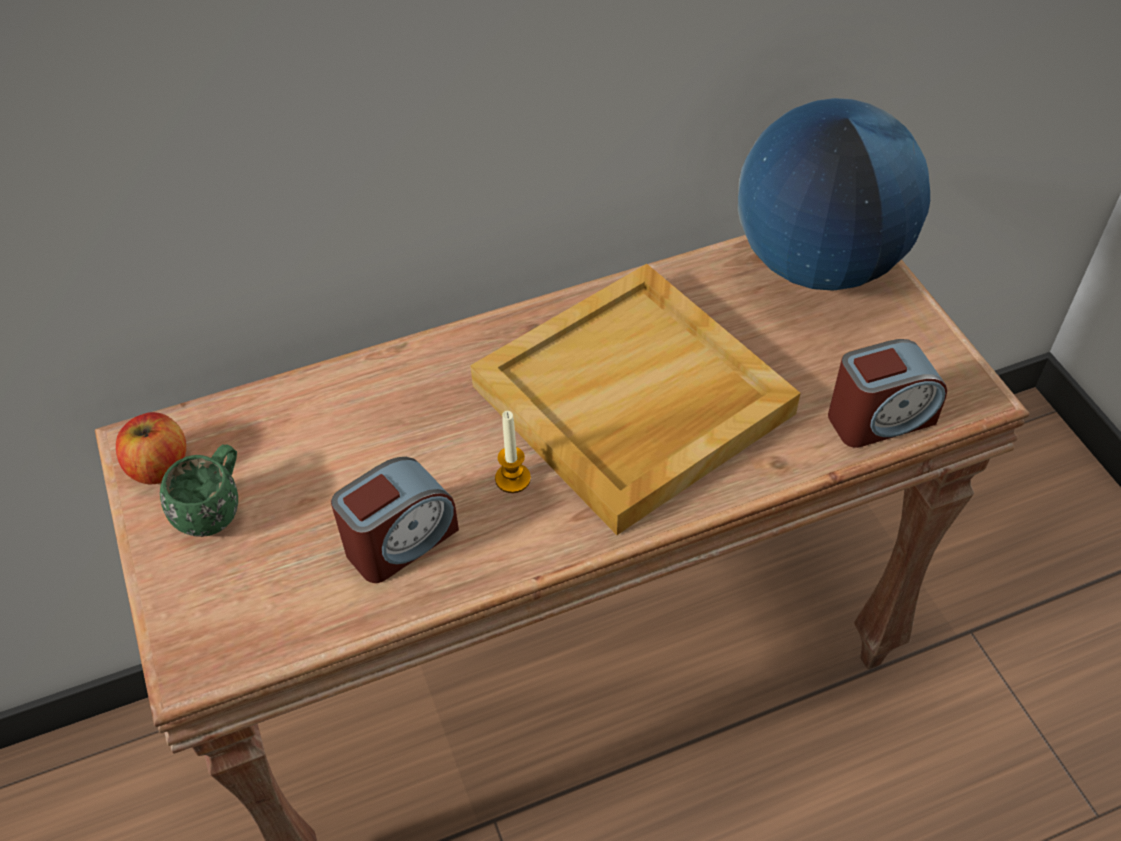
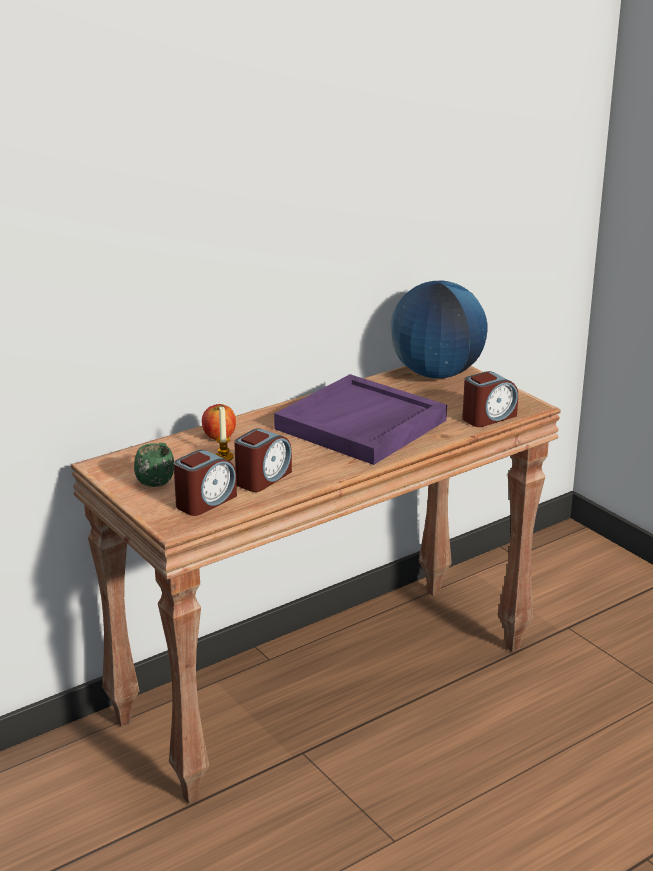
camera: 15 degrees left, 25 degrees down
apple [116,412,186,484] -> apple moved to [202,404,236,440]
beige tray [470,264,801,535] -> purple tray [274,374,447,465]
candle [495,411,531,493] -> candle moved to [215,407,234,461]
none -> alarm clock [173,450,237,516]

